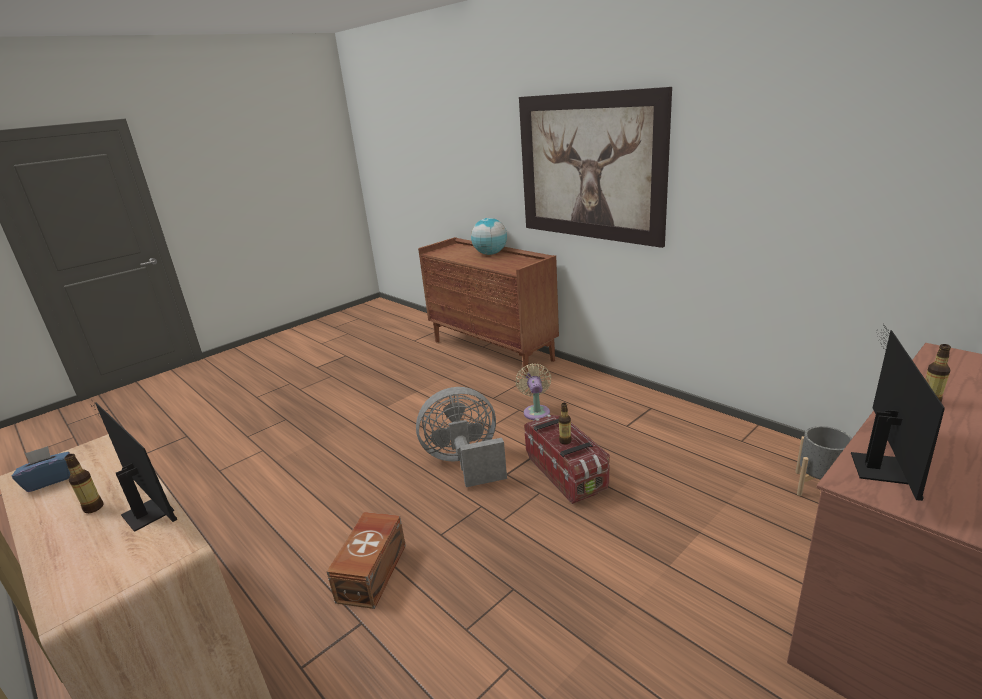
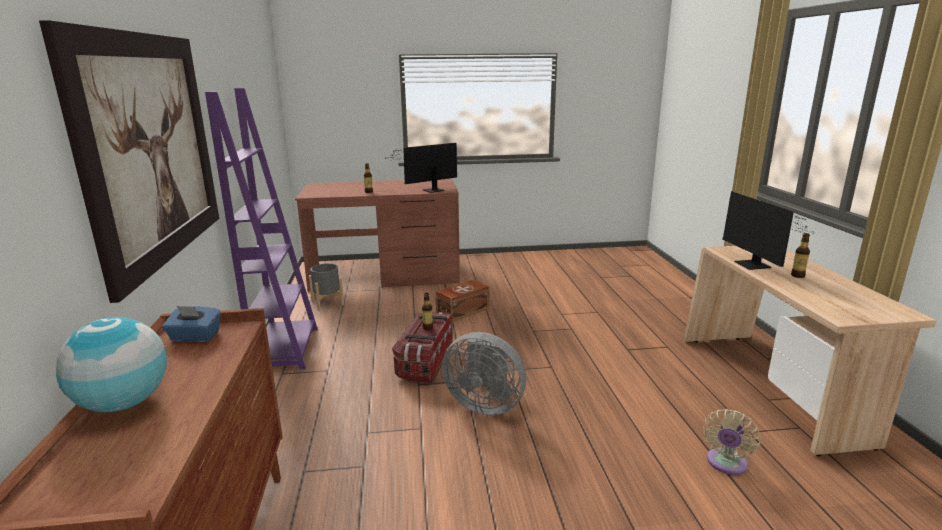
camera: 145 degrees left, 5 degrees down
blue tissue box [12,446,71,492] -> blue tissue box moved to [162,306,221,342]
brown storage box [327,512,406,609] -> brown storage box moved to [435,279,490,322]
beige fan [516,364,551,420] -> beige fan moved to [703,409,761,475]
none -> purple bookcase [205,88,318,369]

